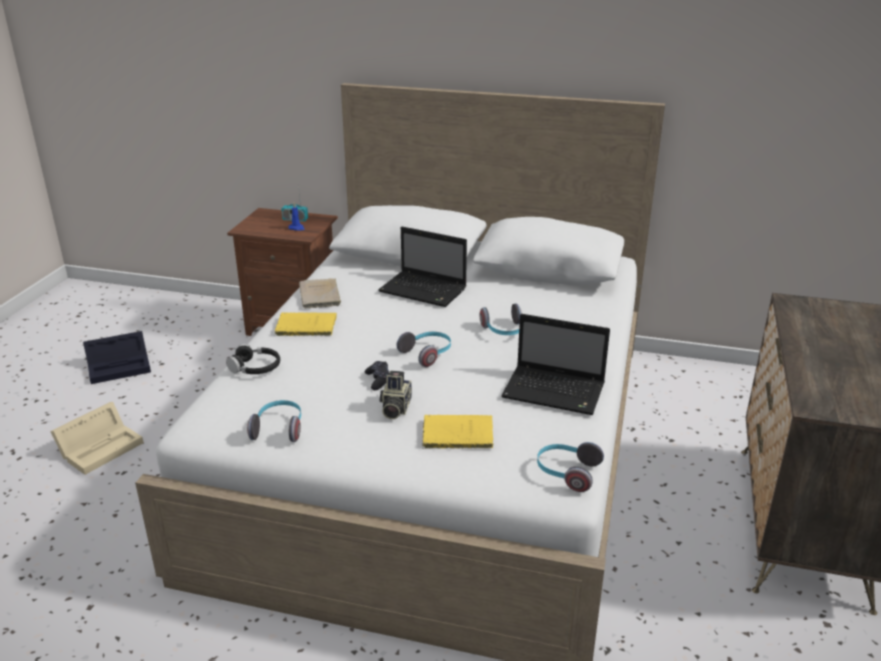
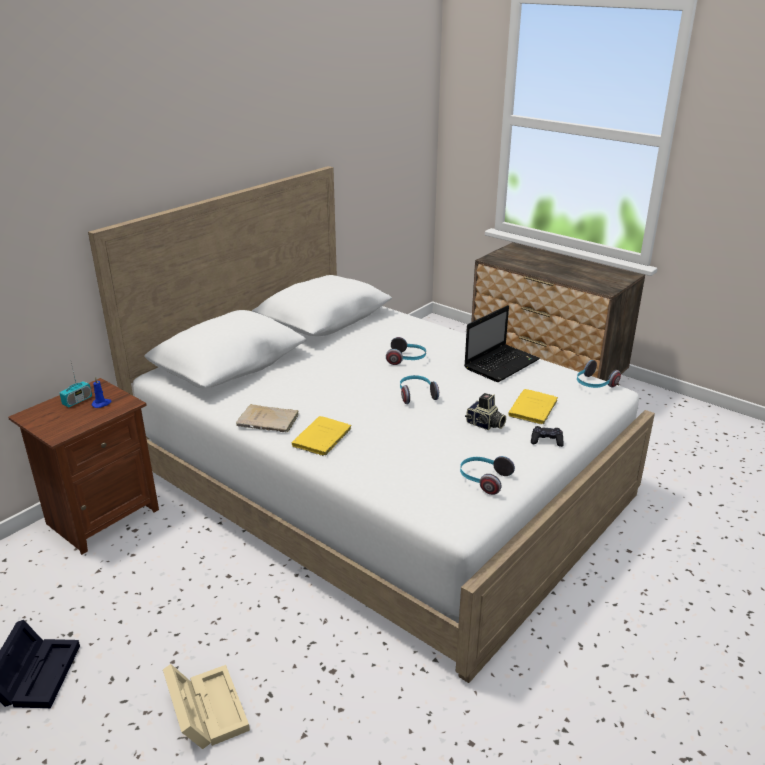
camera: 65 degrees left, 0 degrees up
black headphones [226,344,280,374] -> none
black game controller [365,361,389,390] -> black game controller moved to [531,426,564,447]
laptop [378,227,467,307] -> none

